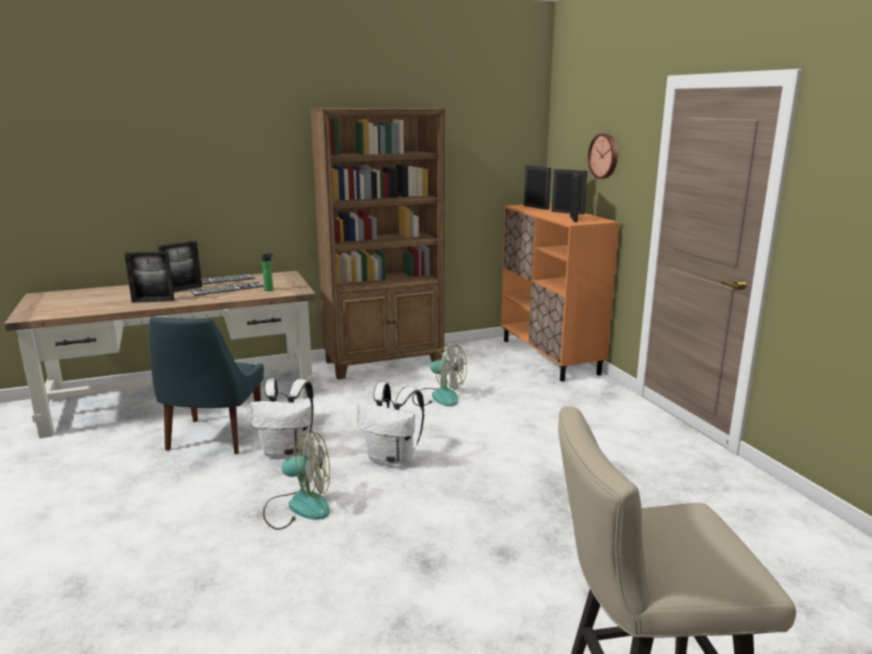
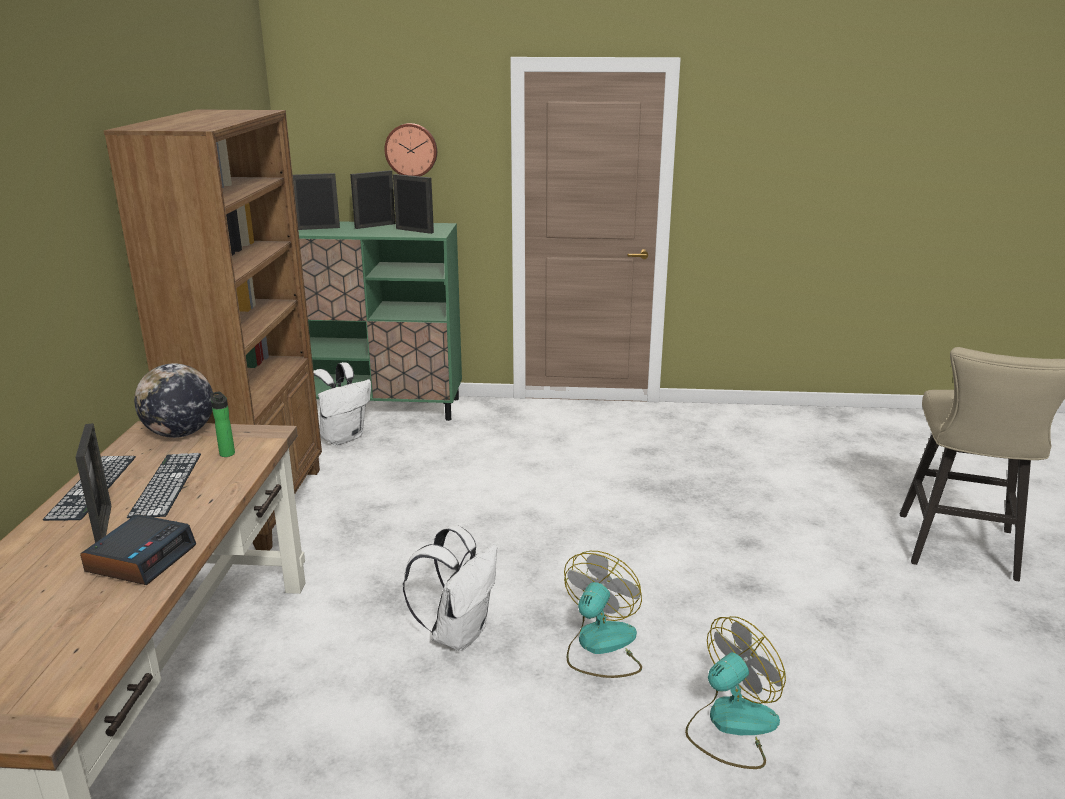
camera: 65 degrees left, 5 degrees up
picture frame [124,251,174,303] -> alarm clock [80,514,196,585]
blue chair [150,317,264,454] -> none
white backpack [357,382,424,468] -> white backpack moved to [313,362,371,445]
fan [412,342,467,407] -> fan moved to [685,616,786,769]
orange cabinet [501,204,619,381] -> green cabinet [298,221,462,421]
none -> globe [134,363,214,438]

